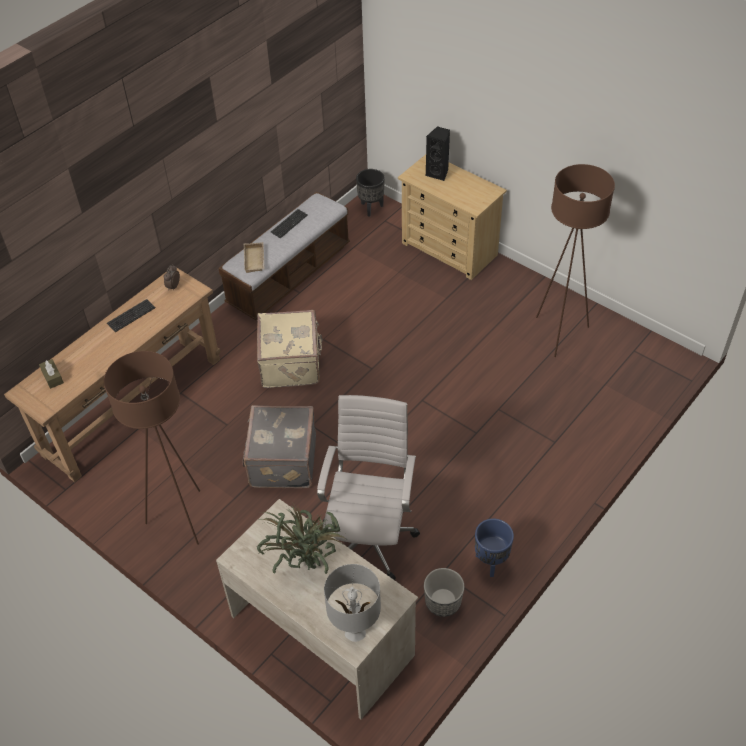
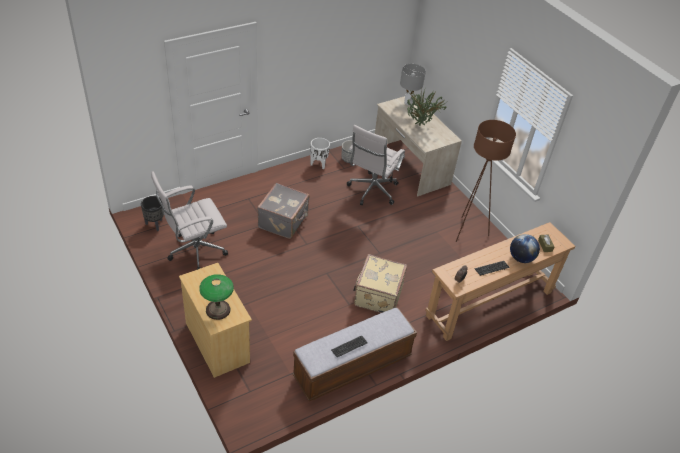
camera: 165 degrees left, 5 degrees down
grey suitcase [243,405,316,488] -> grey suitcase moved to [257,183,310,239]
beige tray [244,242,265,273] -> none
black planter [356,169,385,217] -> black planter moved to [141,196,164,231]
black speaker [426,126,450,181] -> table lamp [200,274,234,320]
blue planter [475,519,514,577] -> white planter [311,138,330,169]
brown floor lamp [536,164,615,357] -> white office chair [151,171,228,270]
none -> globe [510,234,540,263]

